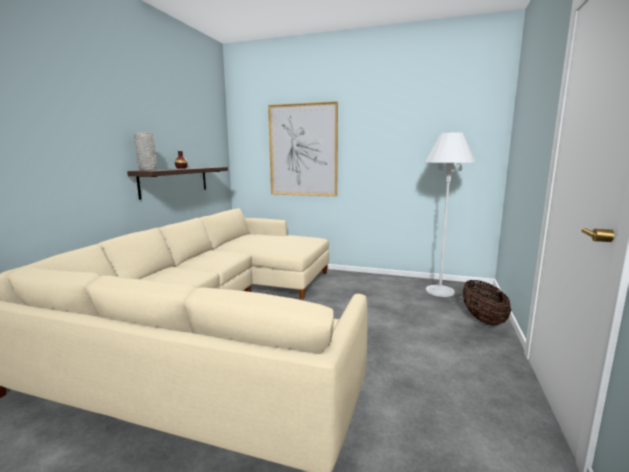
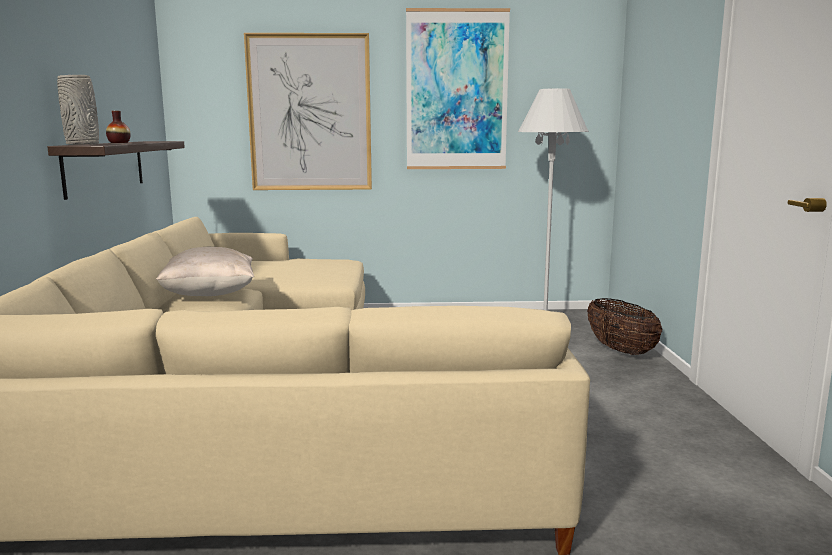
camera: 20 degrees left, 0 degrees up
none -> beige pillow [156,247,254,296]
none -> picture [406,8,510,169]

